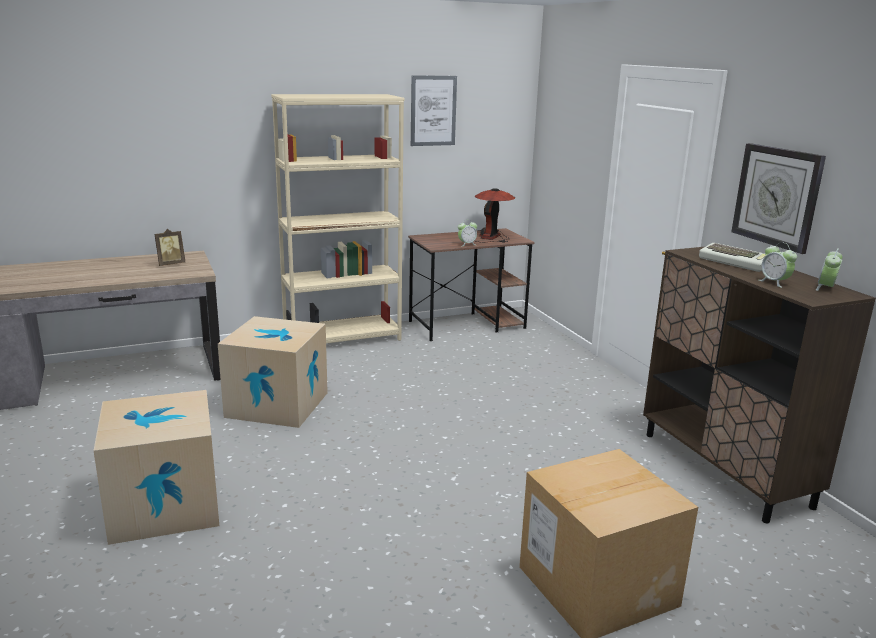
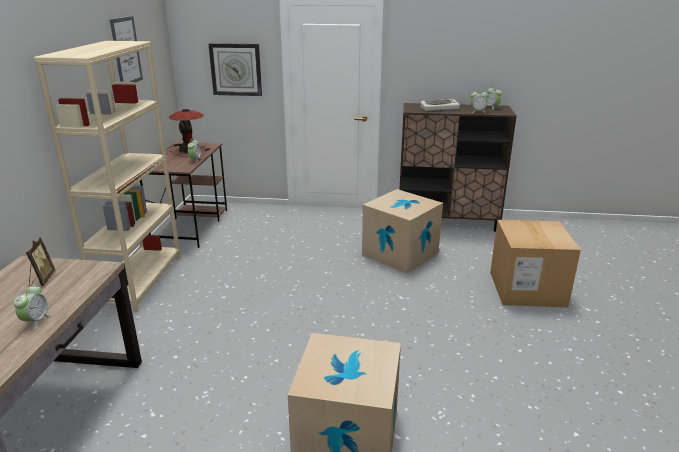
camera: 60 degrees left, 5 degrees up
cardboard box [218,316,328,428] -> cardboard box moved to [362,189,443,273]
wall clock [731,143,826,254] -> wall clock moved to [209,43,262,96]
none -> alarm clock [13,285,51,330]

